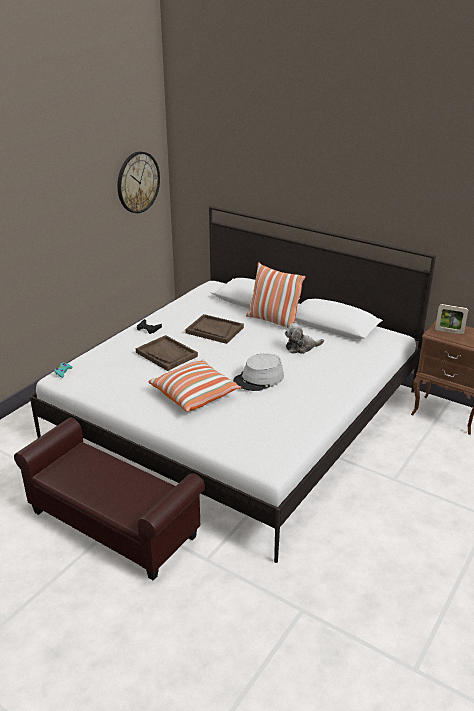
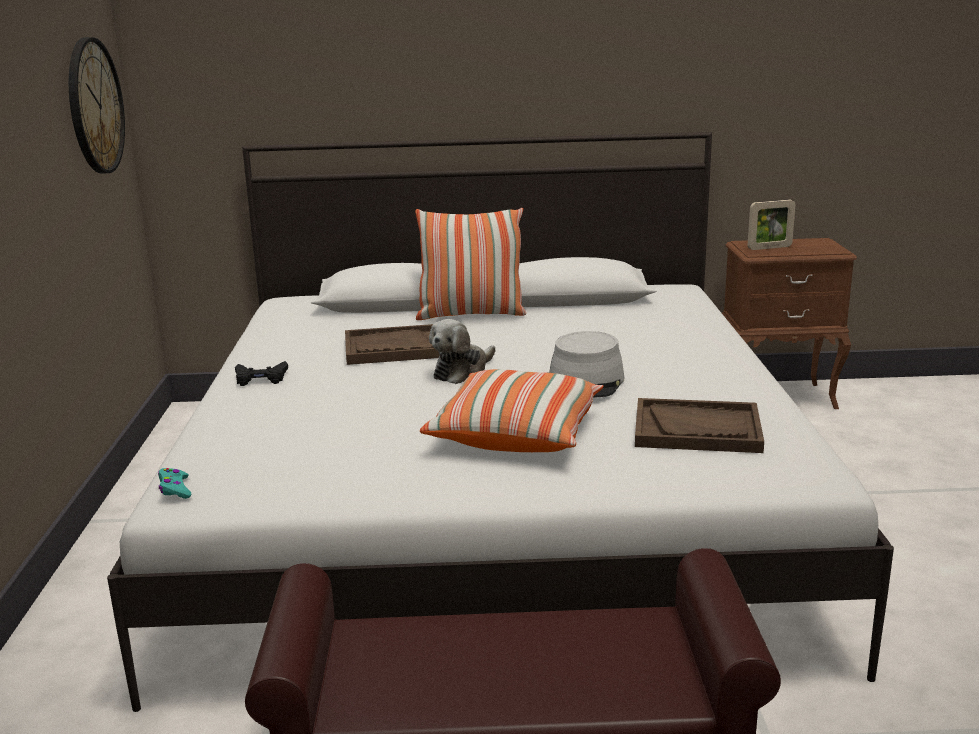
camera: 35 degrees left, 10 degrees down
brown tray [136,335,198,371] -> brown tray moved to [635,398,764,453]
plush toy [285,323,324,354] -> plush toy moved to [429,319,495,384]

